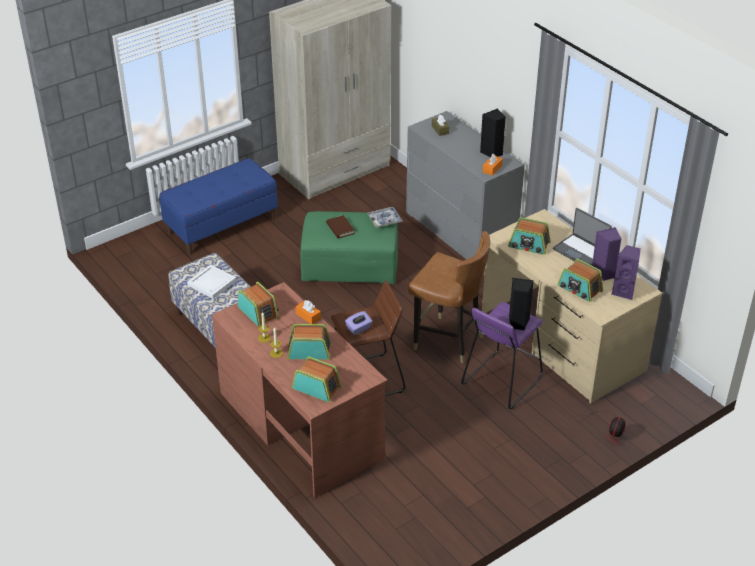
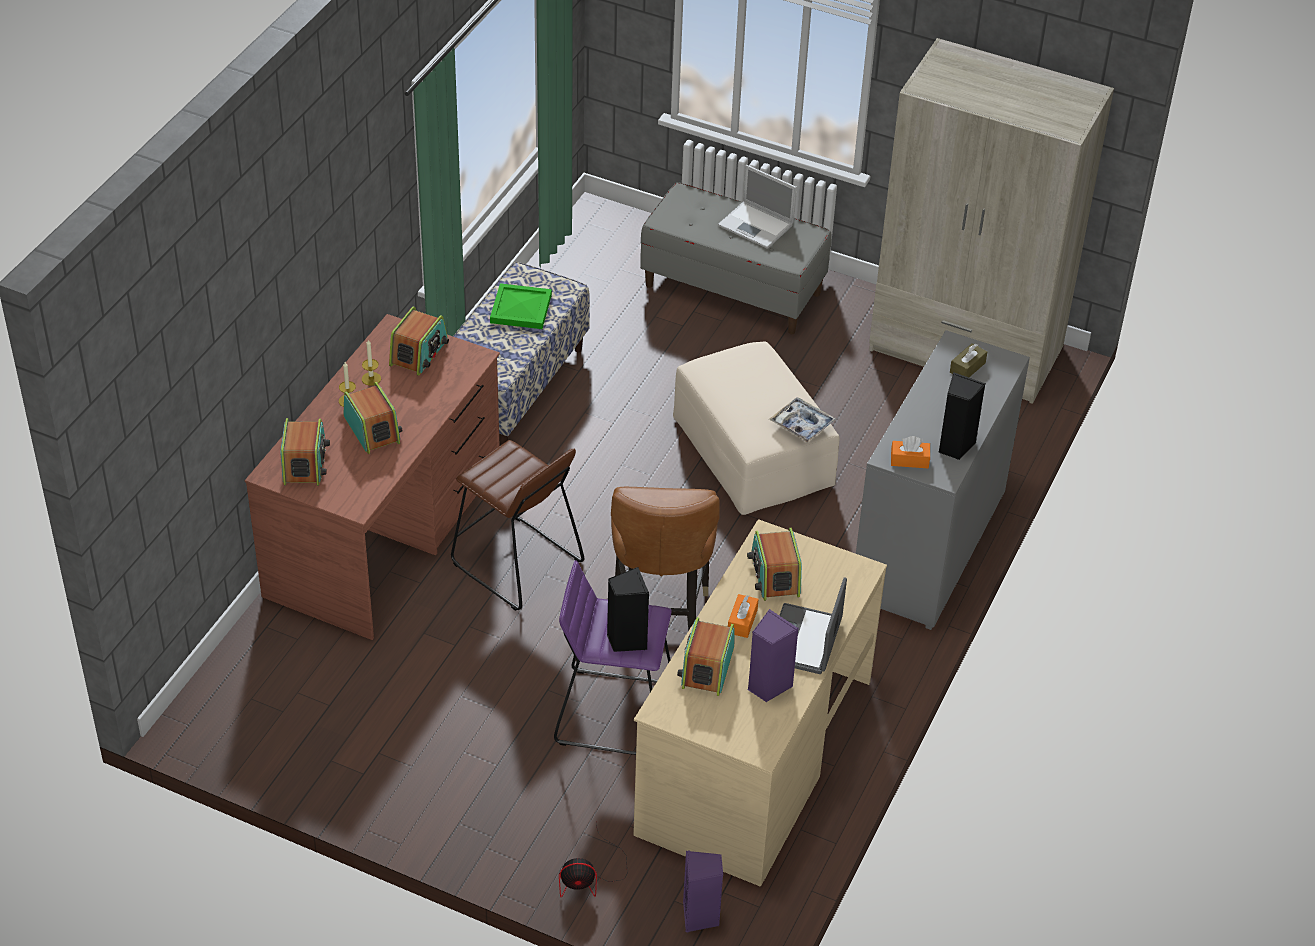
camera: 60 degrees right, 5 degrees up
blue bench [159,158,278,255] -> grey bench [640,182,832,334]
white tray [187,265,236,299] -> green tray [490,283,552,329]
orange tissue box [296,300,321,324] -> orange tissue box moved to [728,594,758,638]
green ottoman [300,211,398,284] -> beige ottoman [673,342,839,515]
brown book [326,215,355,238] -> none
purple tissue box [345,311,373,335] -> none
purple speaker [611,245,641,300] -> purple speaker moved to [683,850,723,932]
none -> laptop [718,165,797,249]

